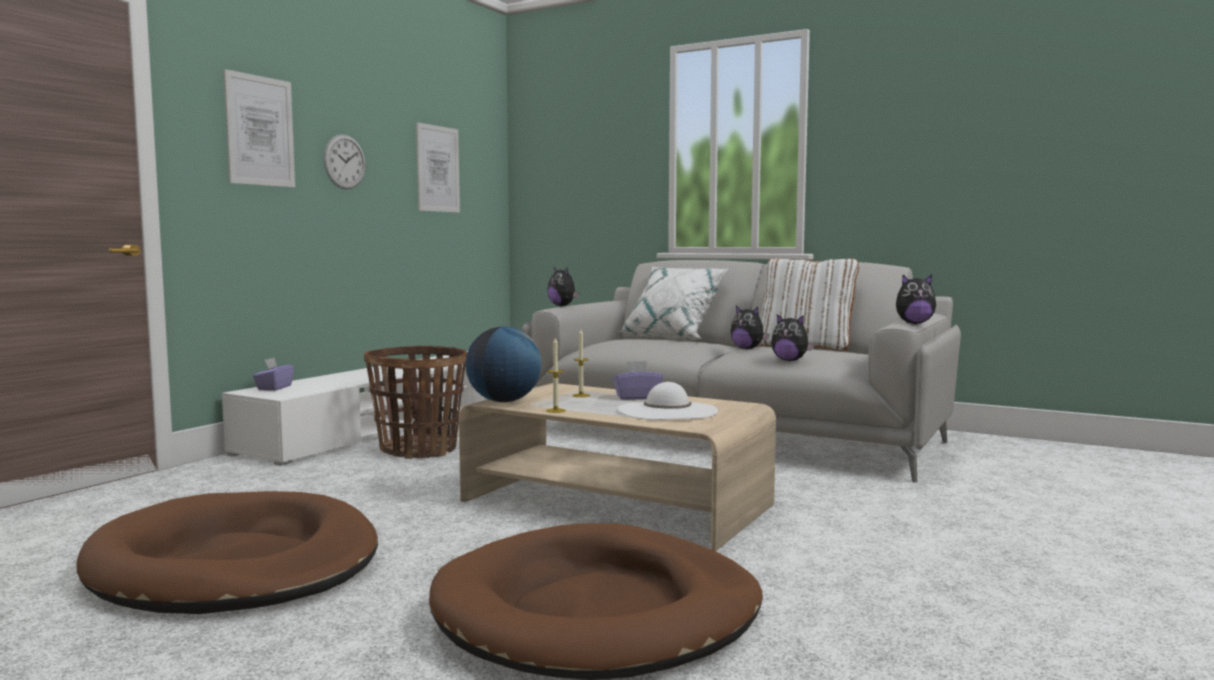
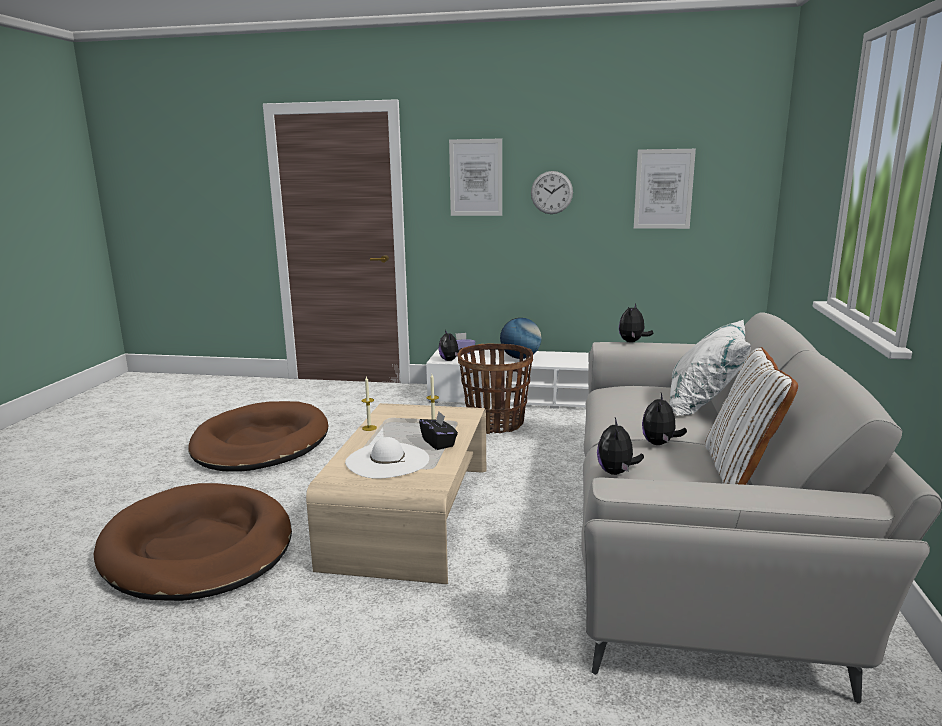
camera: 70 degrees right, 10 degrees up
globe [465,327,541,402] -> globe moved to [500,318,541,359]
purple tissue box [613,361,663,400] -> black tissue box [419,412,458,450]
plush toy [896,275,936,324] -> plush toy moved to [438,330,462,361]

